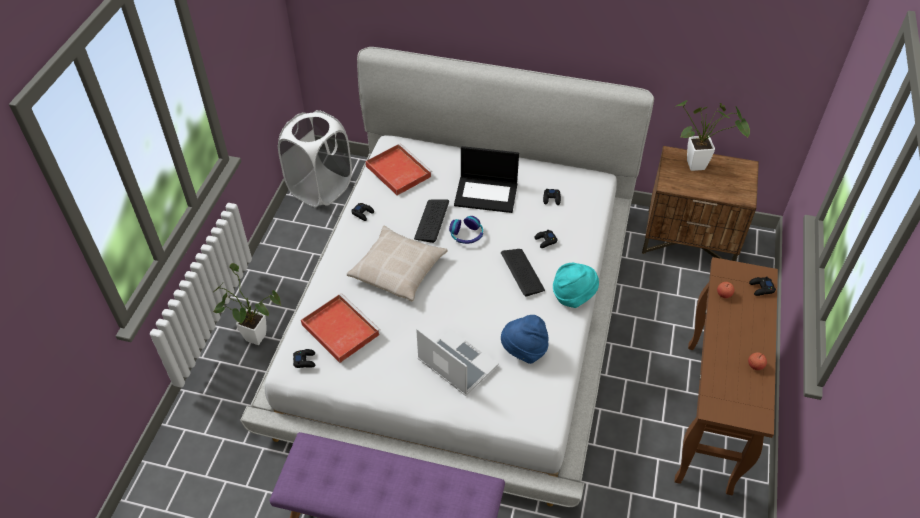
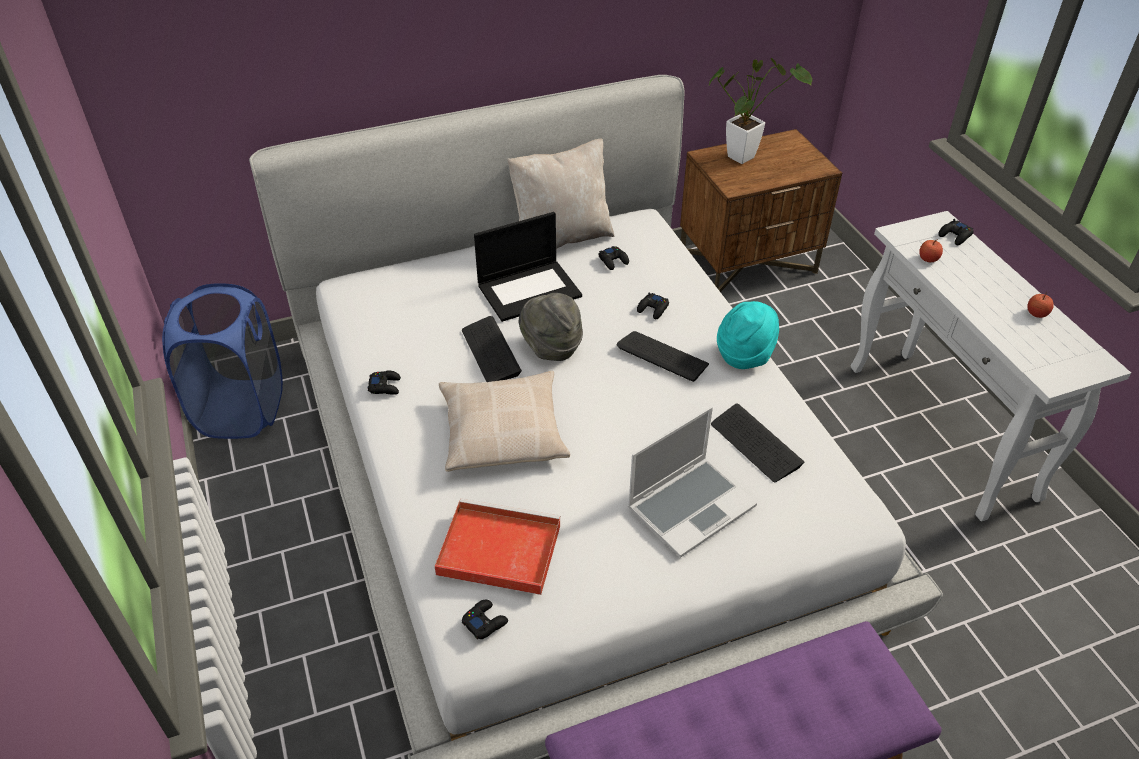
camera: 35 degrees left, 5 degrees down
potted plant [213,263,281,345] -> none
white laundry basket [278,110,352,207] -> blue laundry basket [162,283,283,439]
red tray [365,143,432,195] -> none
laptop [416,328,499,396] -> laptop turned 135 degrees clockwise [628,407,757,558]
headphones [449,216,483,244] -> grey hat [519,293,583,361]
blue hat [501,315,549,364] -> keyboard [711,404,805,482]
brown console table [674,257,778,495] -> white console table [851,211,1131,521]
none -> beige pillow [507,138,615,249]

